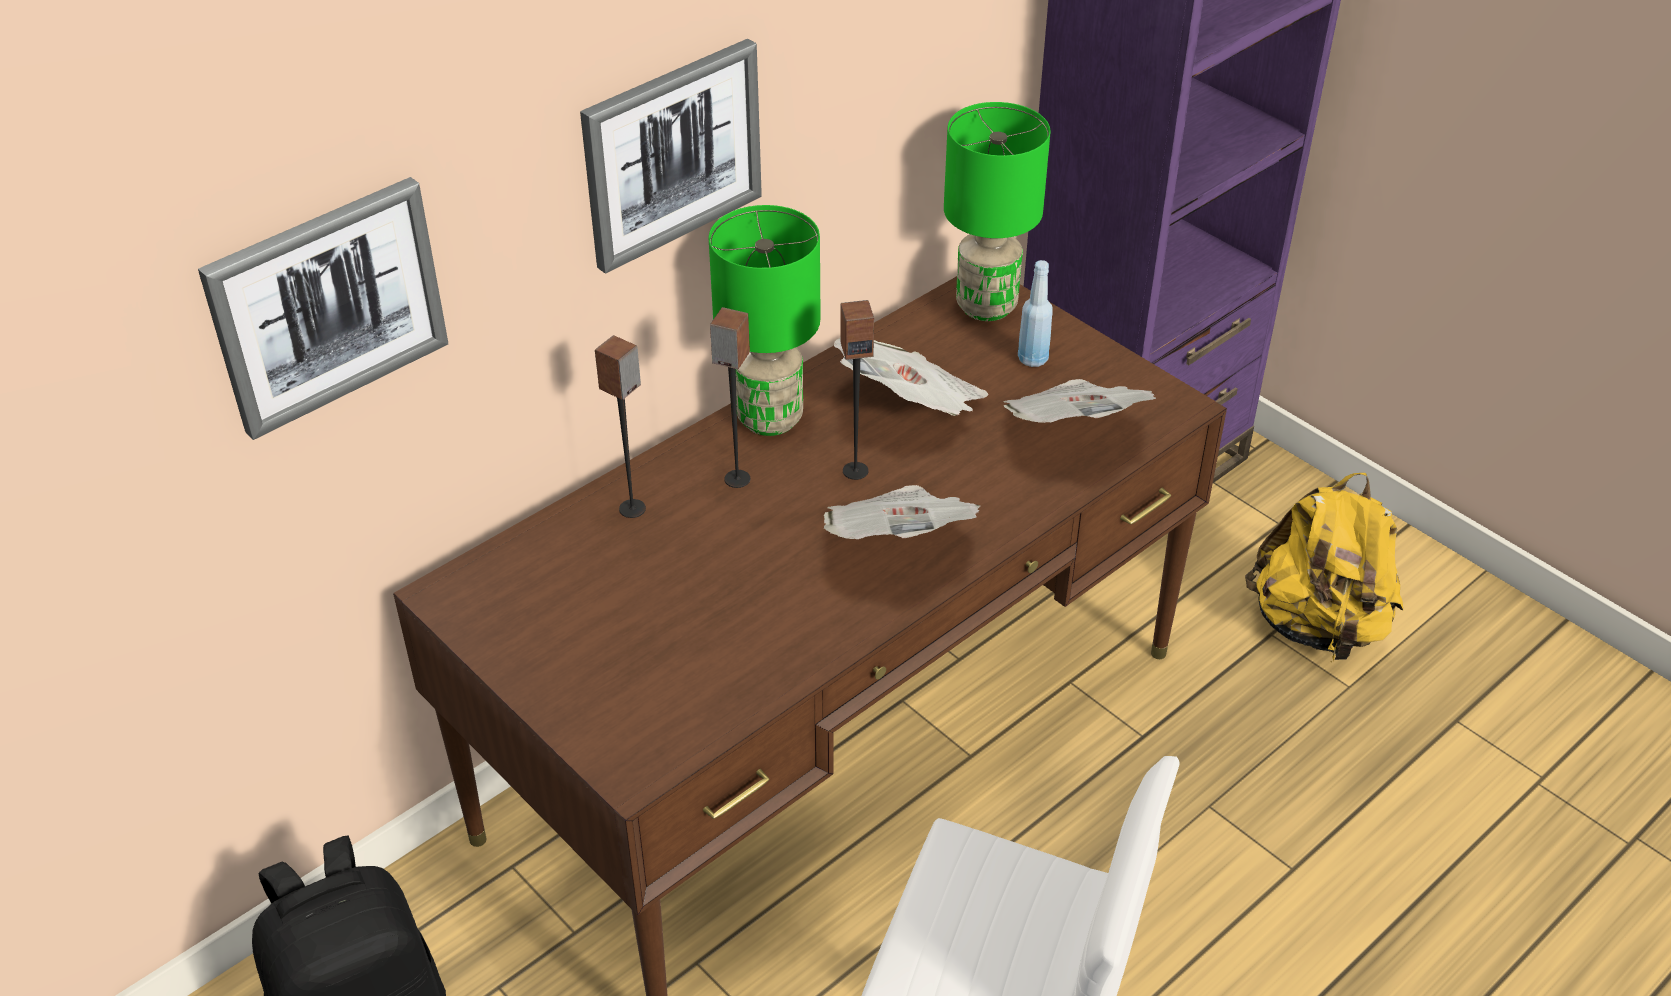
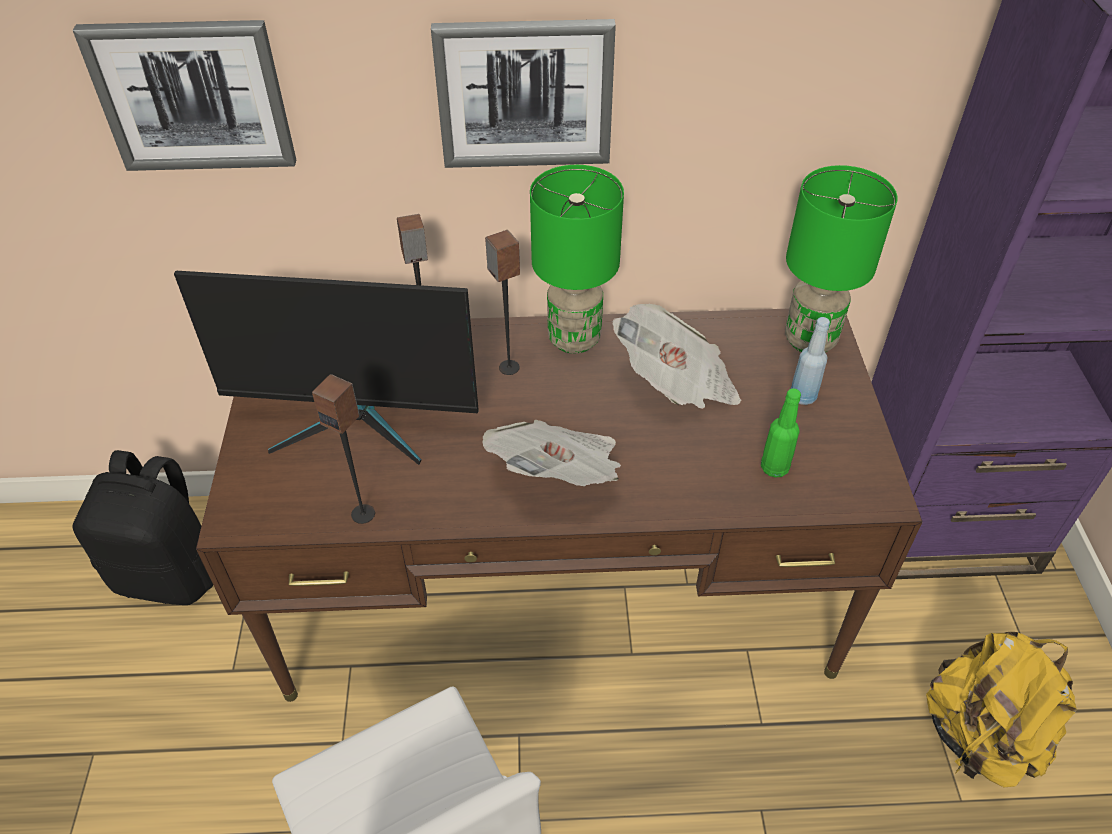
camera: 40 degrees right, 5 degrees up
speaker [840,300,874,480] -> speaker moved to [312,374,375,524]
newspaper [1003,379,1156,423] -> green bottle [761,388,801,478]
none -> monitor [174,271,479,465]

